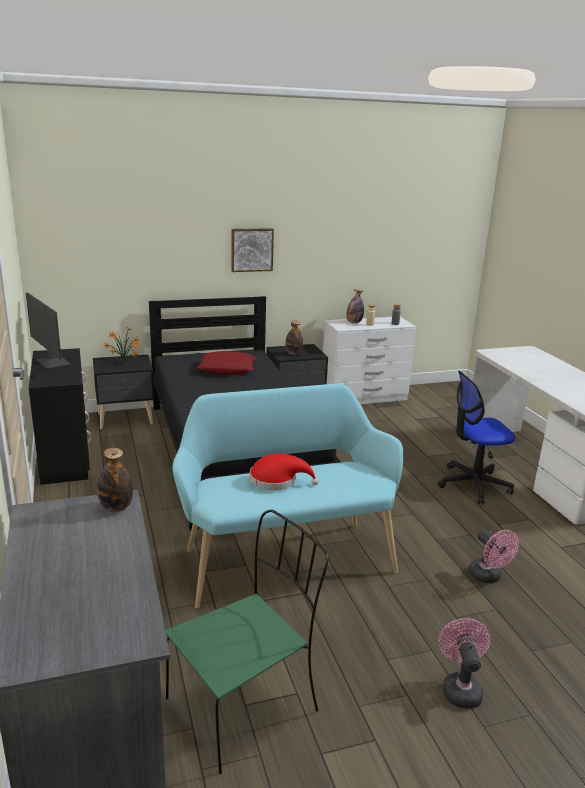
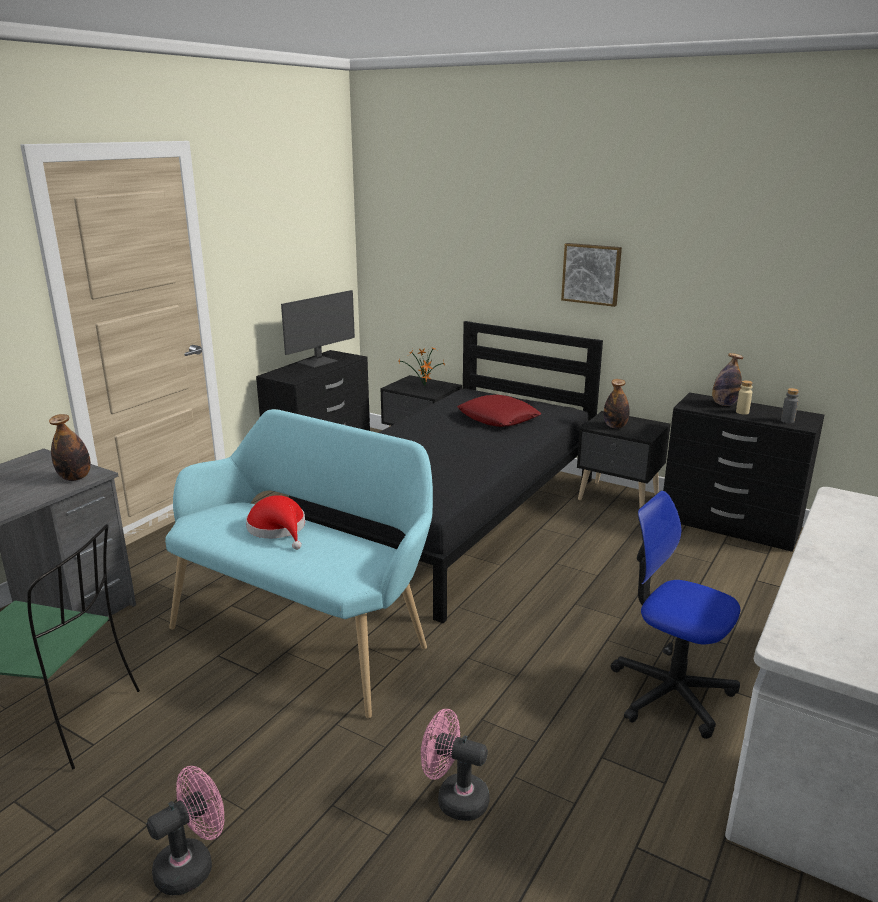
camera: 50 degrees right, 0 degrees up
monitor [26,292,71,369] -> monitor turned 150 degrees counterclockwise [281,290,355,368]
white dresser [323,317,416,404] -> black dresser [663,392,824,552]
pink fan [468,529,519,583] -> pink fan turned 90 degrees clockwise [421,709,489,821]

